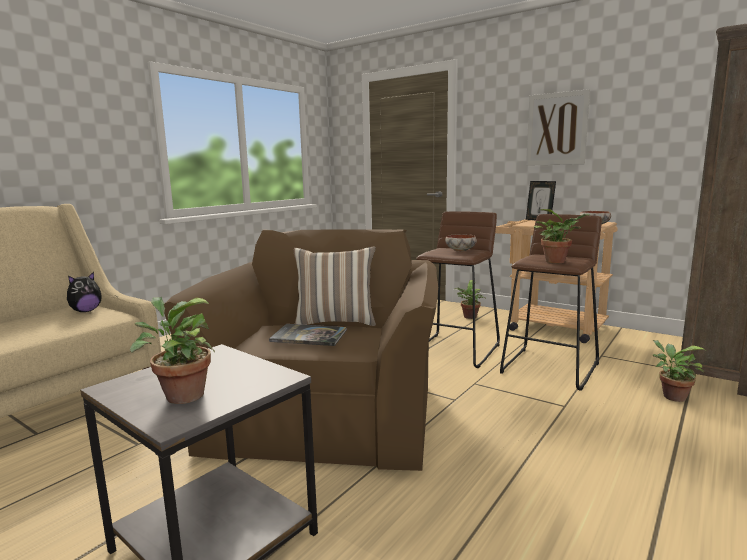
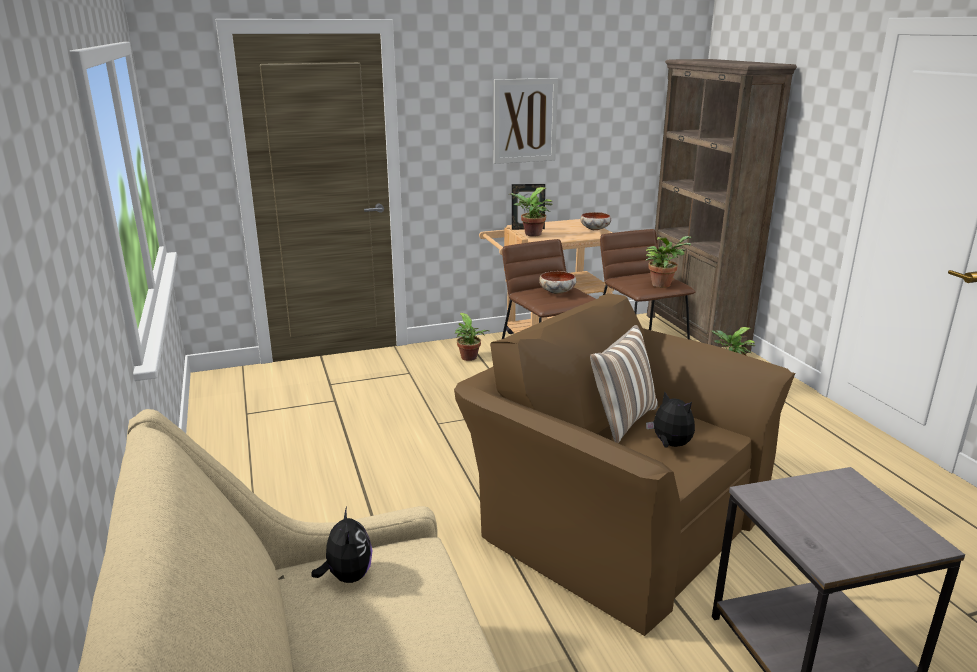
camera: 55 degrees left, 10 degrees up
potted plant [130,297,215,404] -> potted plant moved to [508,187,553,236]
book [269,324,347,346] -> plush toy [646,392,695,448]

